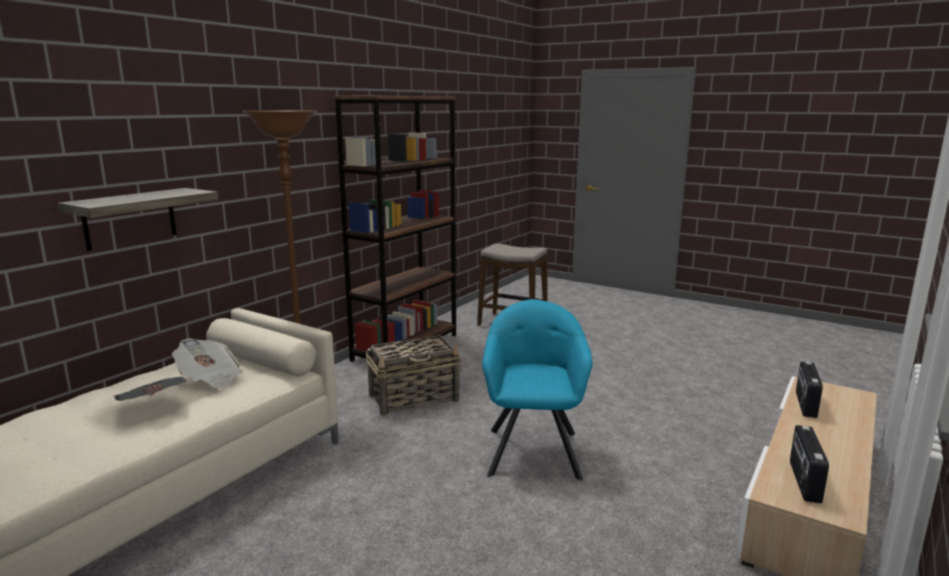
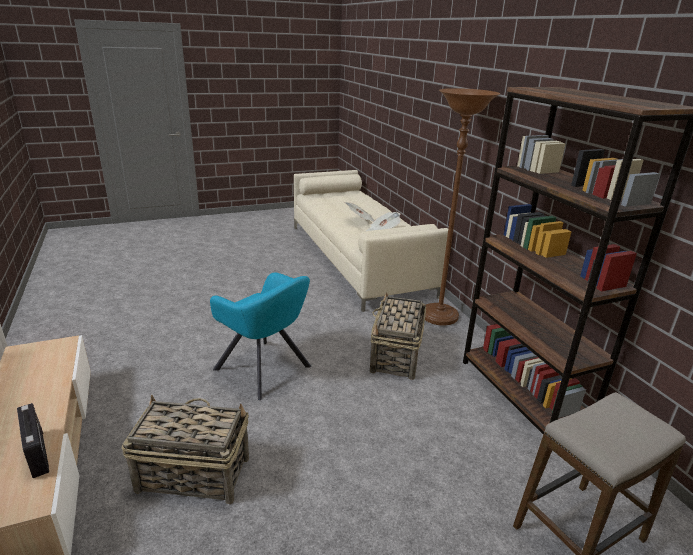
camera: 125 degrees right, 10 degrees up
shelf [58,188,218,251] -> none
radio [790,425,829,503] -> none
none -> basket [121,395,249,504]

